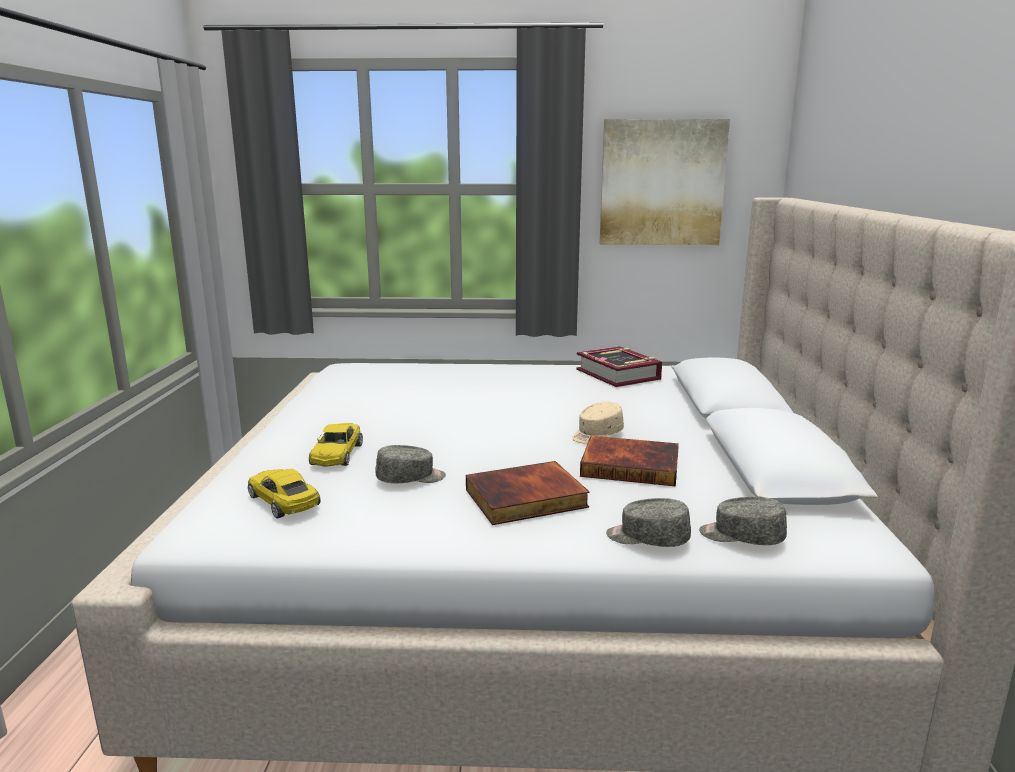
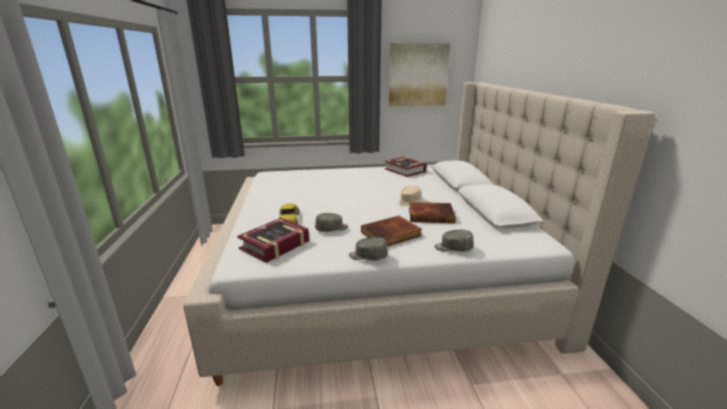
camera: 10 degrees left, 5 degrees up
yellow toy car [248,469,320,518] -> book [237,218,309,263]
grey cap [699,497,787,545] -> grey cap moved to [349,237,388,260]

